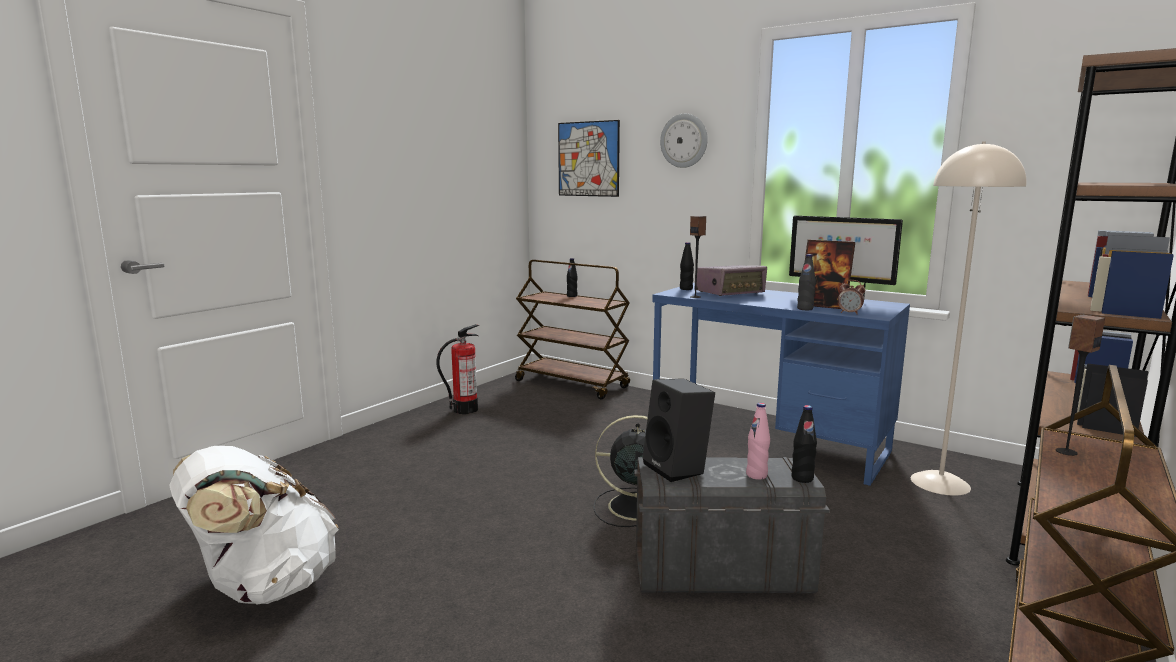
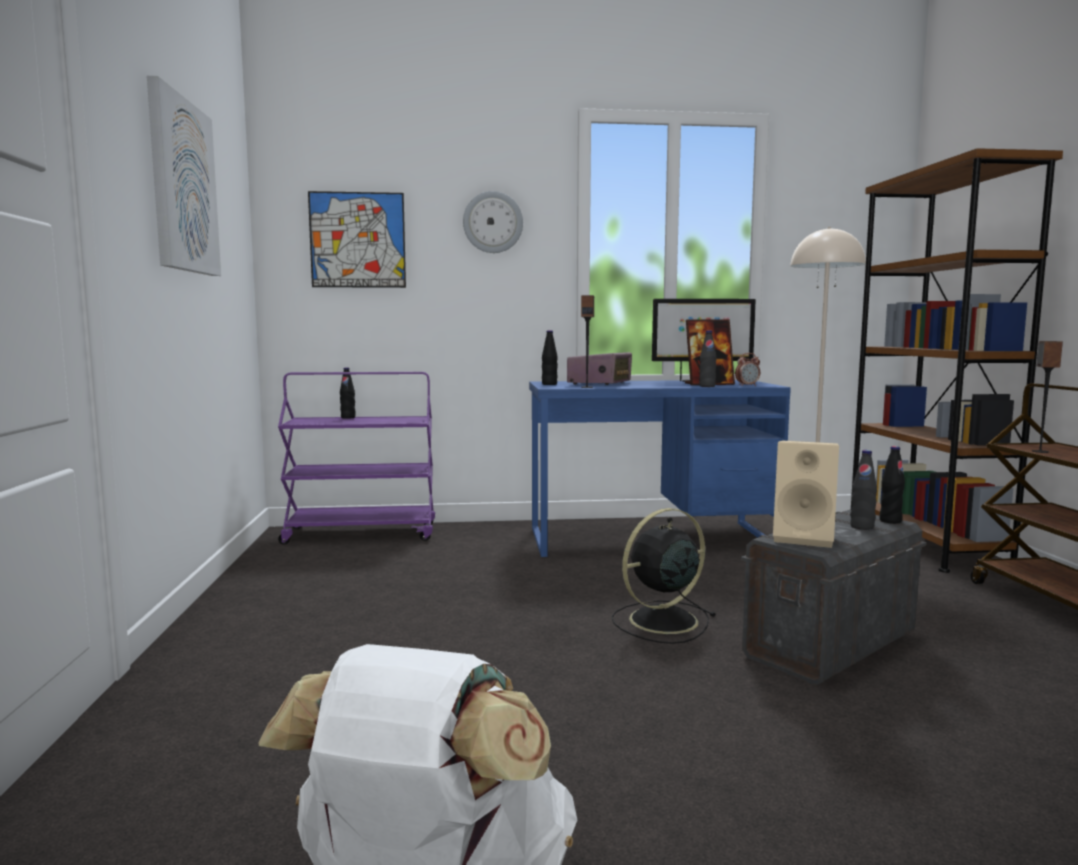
camera: 40 degrees left, 5 degrees down
fire extinguisher [437,324,479,414] -> none
brown cart [515,260,630,399] -> purple cart [278,372,435,545]
black speaker [642,379,715,482] -> beige speaker [773,440,839,548]
pink bottle [746,403,770,480] -> black bottle [850,450,877,530]
none -> picture [147,76,221,276]

